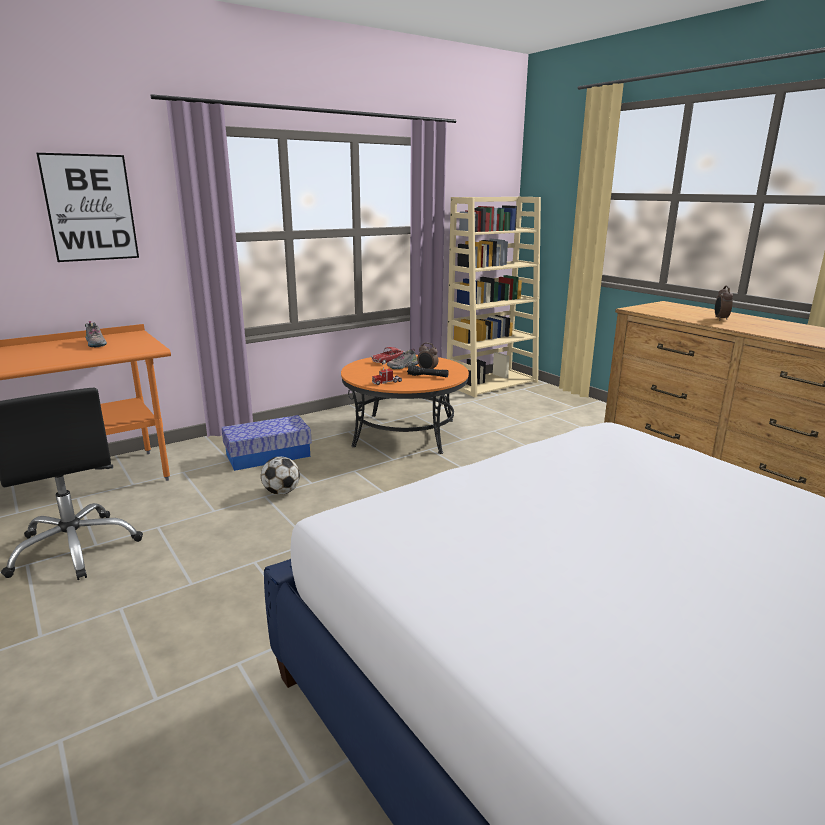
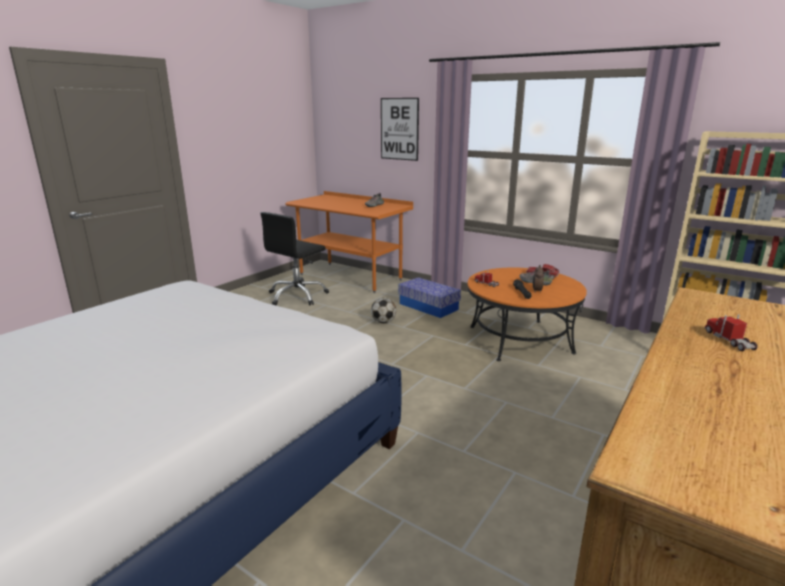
camera: 70 degrees right, 0 degrees up
alarm clock [715,286,733,320] -> toy truck [704,314,758,351]

